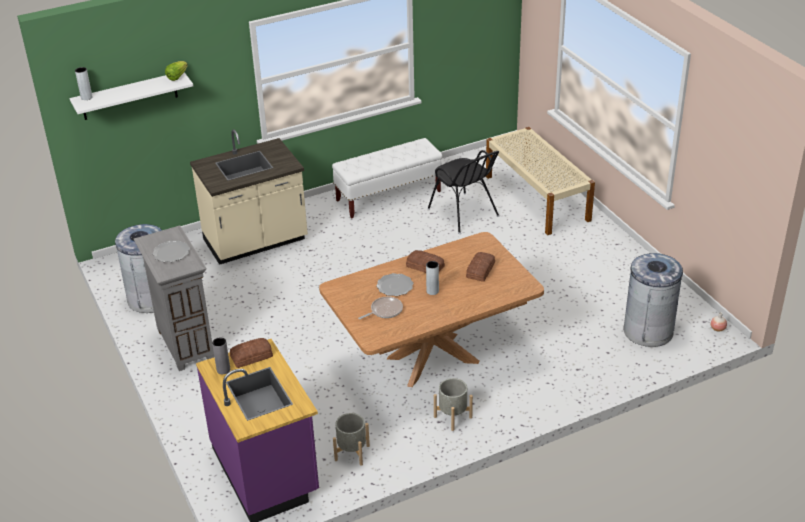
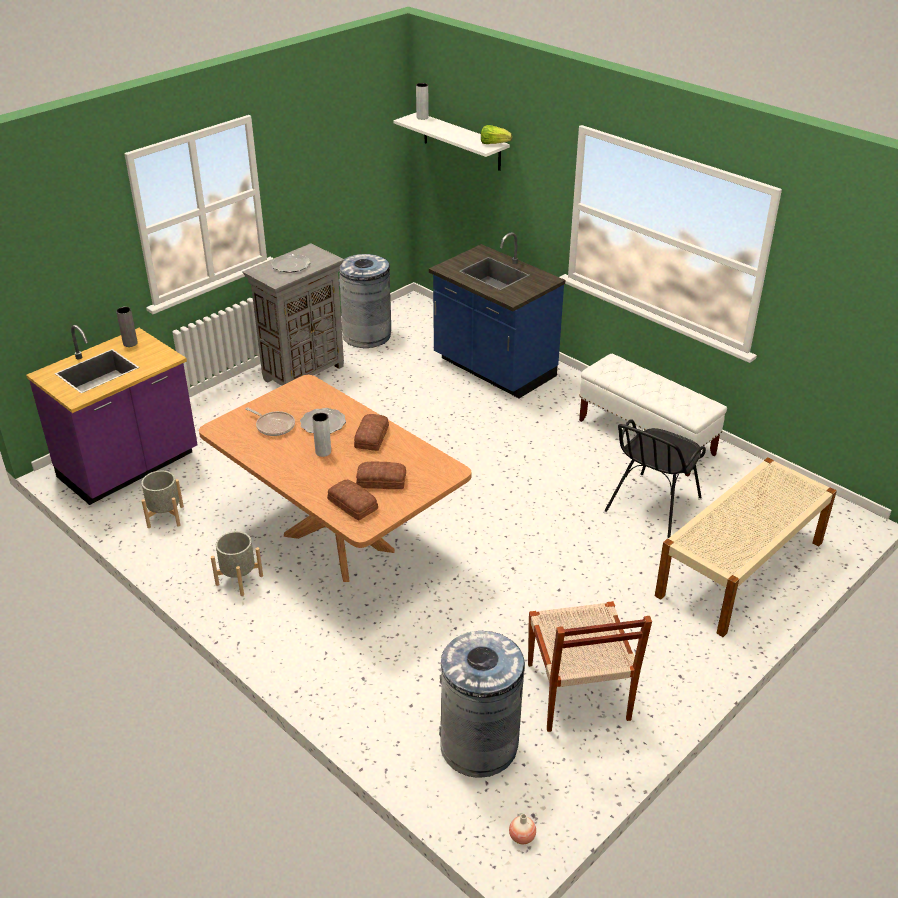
camera: 70 degrees right, 0 degrees up
beige counter [190,129,308,265] -> blue counter [429,232,565,398]
bread [230,338,273,368] -> bread moved to [327,480,378,520]
none -> chair [528,601,652,732]

